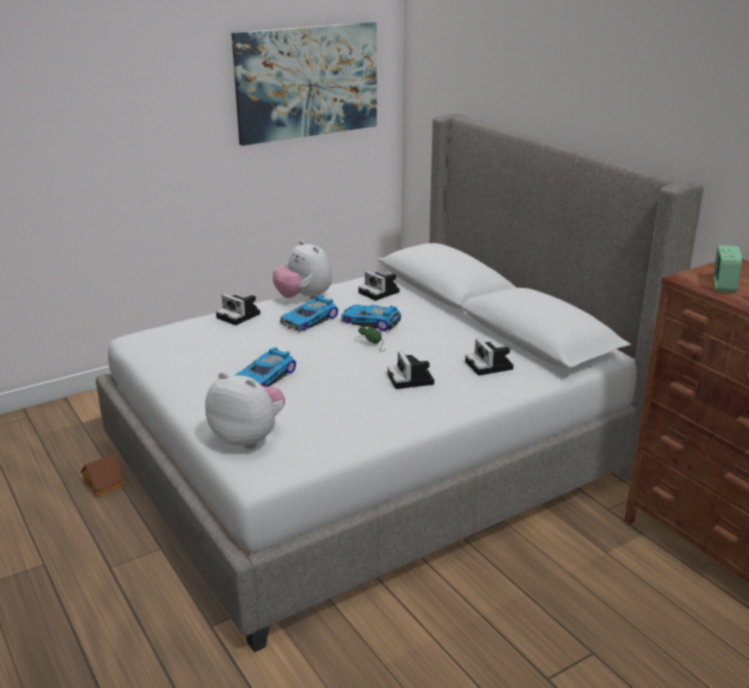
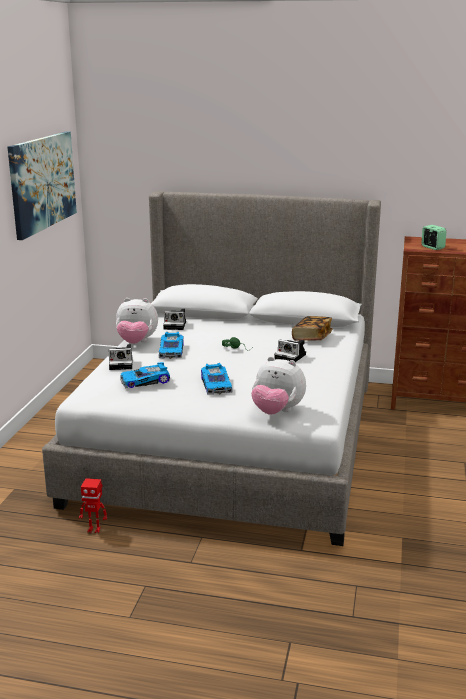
camera: 45 degrees left, 5 degrees down
toy house [81,453,126,497] -> toy robot [79,478,107,533]
plush toy [205,372,285,449] -> plush toy turned 135 degrees counterclockwise [251,356,306,415]
toy car [341,305,401,331] -> toy car moved to [120,362,170,388]
camera [465,338,514,376] -> book [292,316,332,341]

